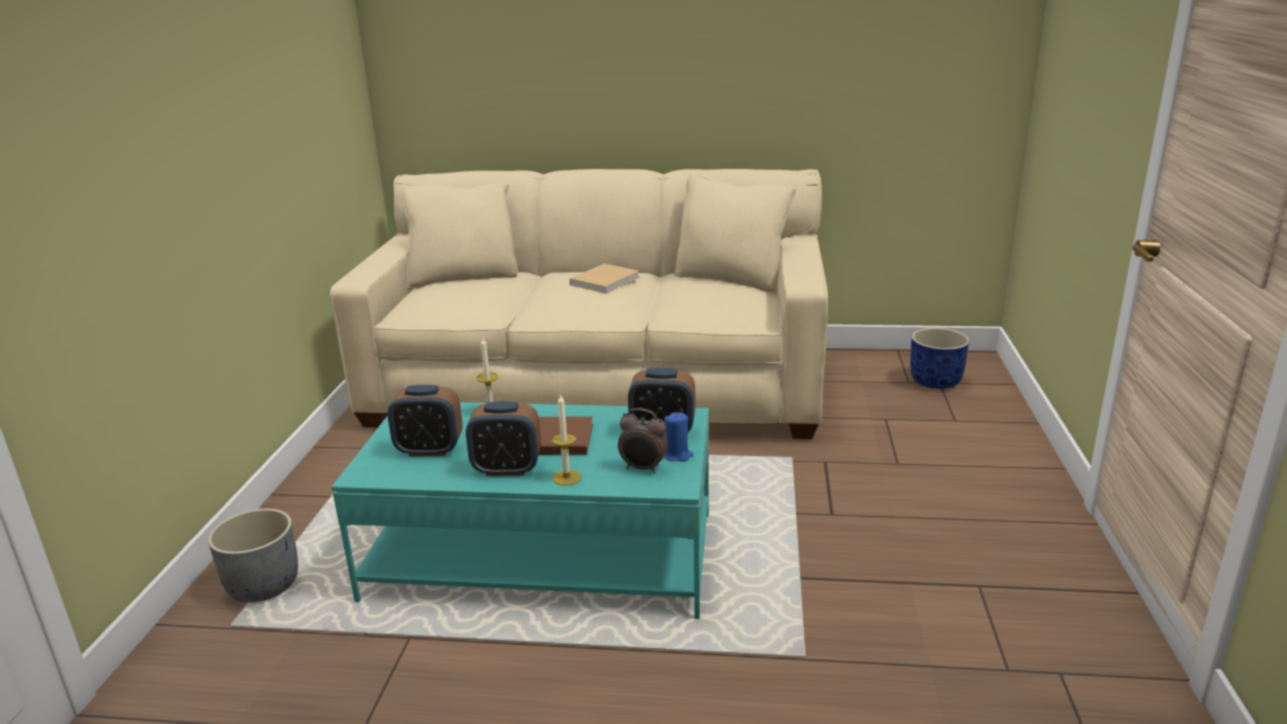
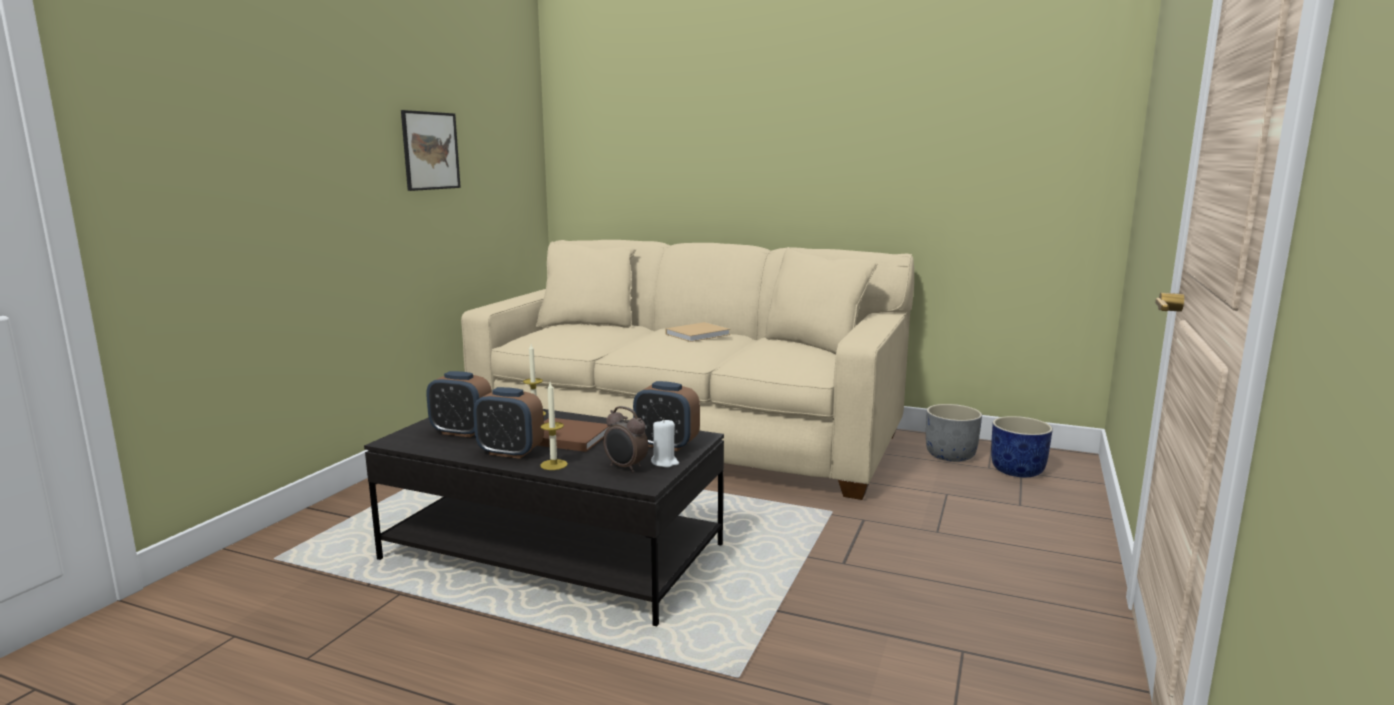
camera: 15 degrees right, 10 degrees down
grey planter [208,509,298,602] -> grey planter moved to [926,404,982,462]
turquoise coffee table [331,402,709,619] -> black coffee table [364,409,724,626]
blue candle [664,412,693,462] -> white candle [651,418,679,468]
none -> picture [401,110,461,191]

